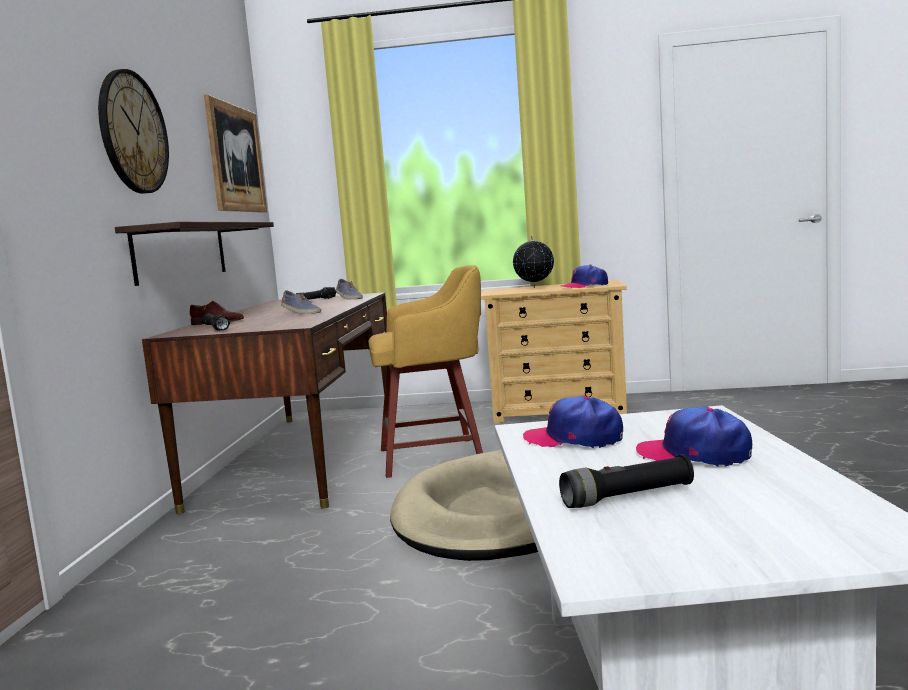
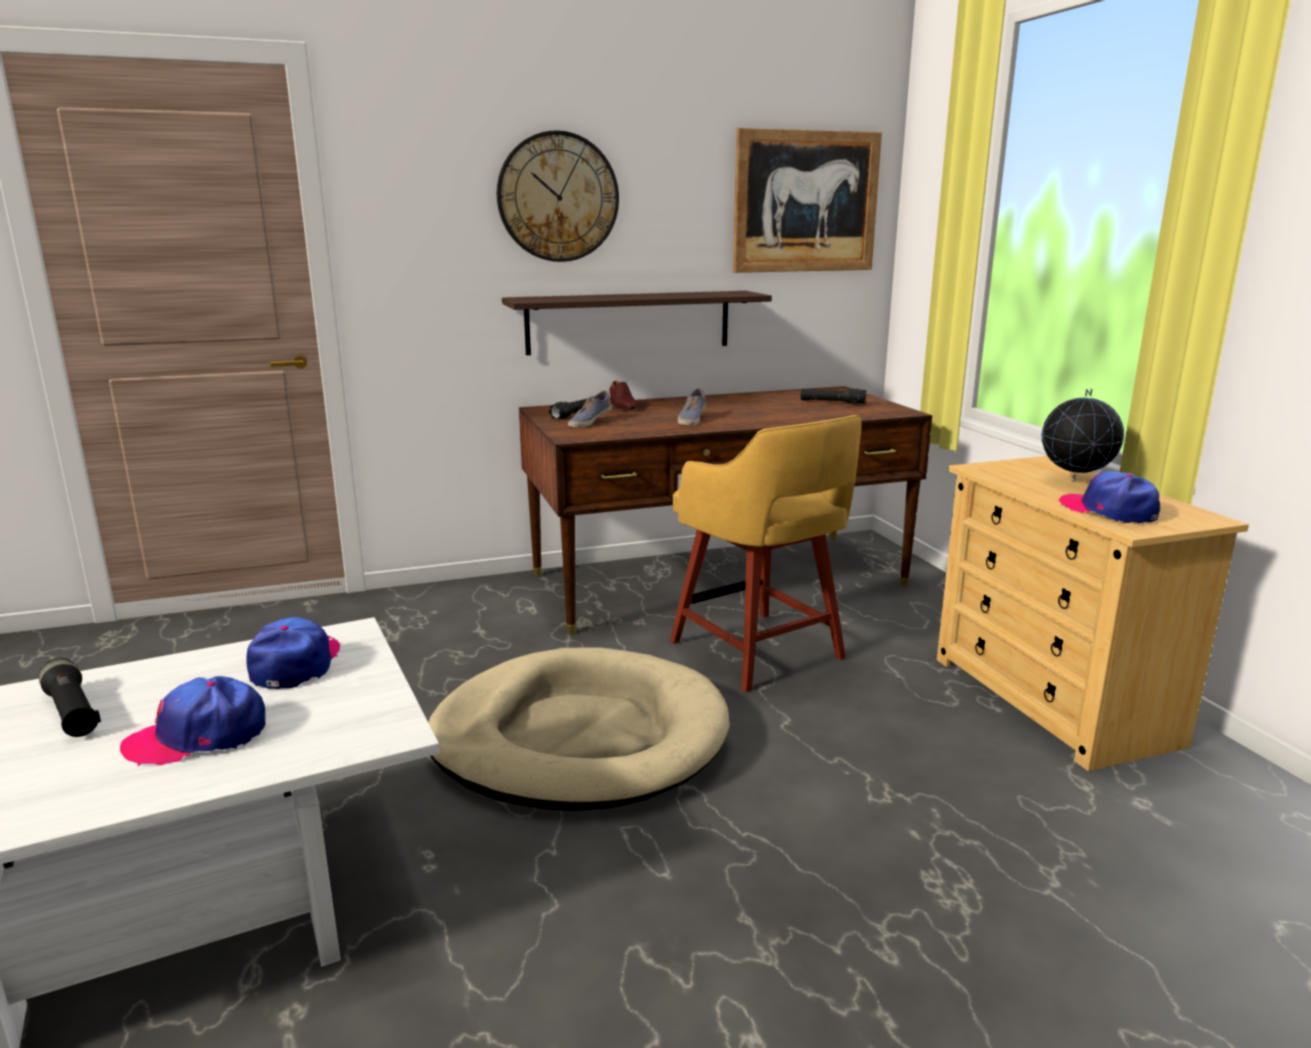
camera: 65 degrees right, 10 degrees up
shoe [336,279,363,299] -> shoe moved to [568,390,612,428]
cap [636,406,752,467] -> cap turned 120 degrees counterclockwise [120,676,266,766]

